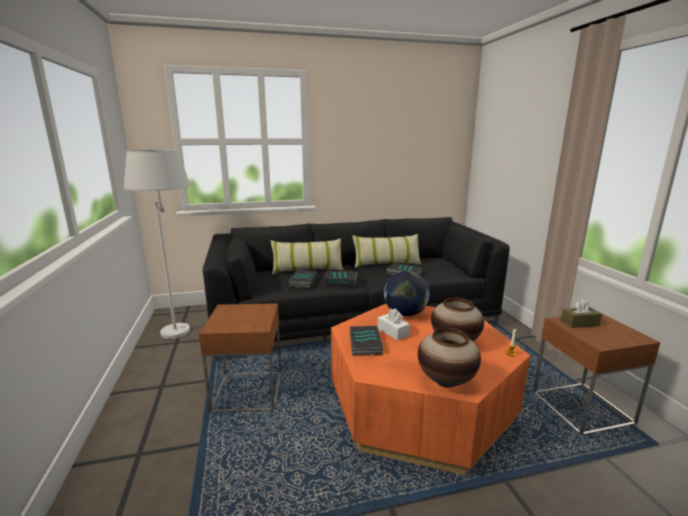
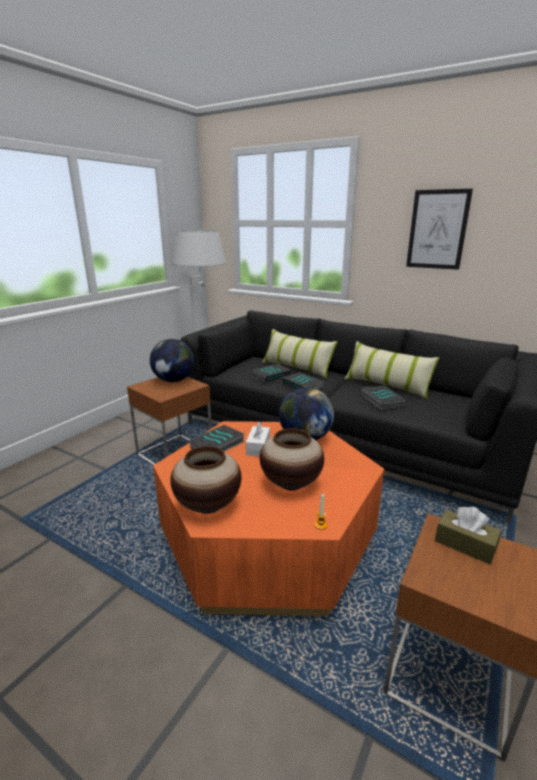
camera: 45 degrees right, 5 degrees up
none -> globe [150,339,194,382]
none -> picture [406,189,473,270]

